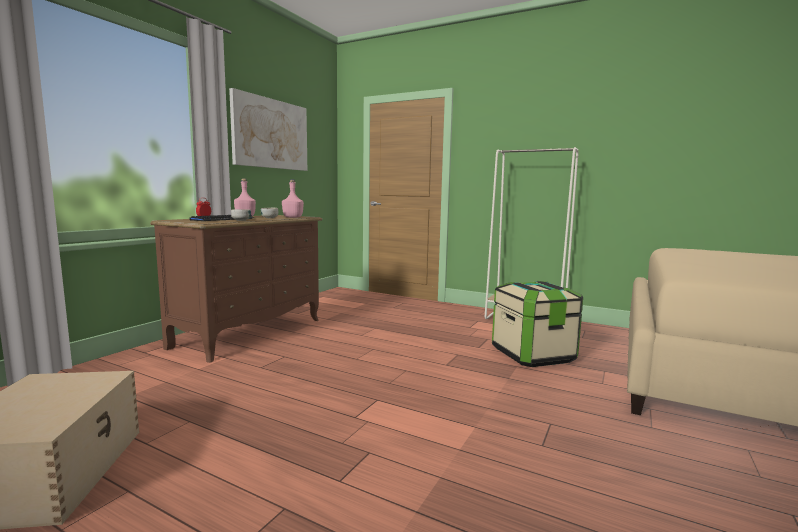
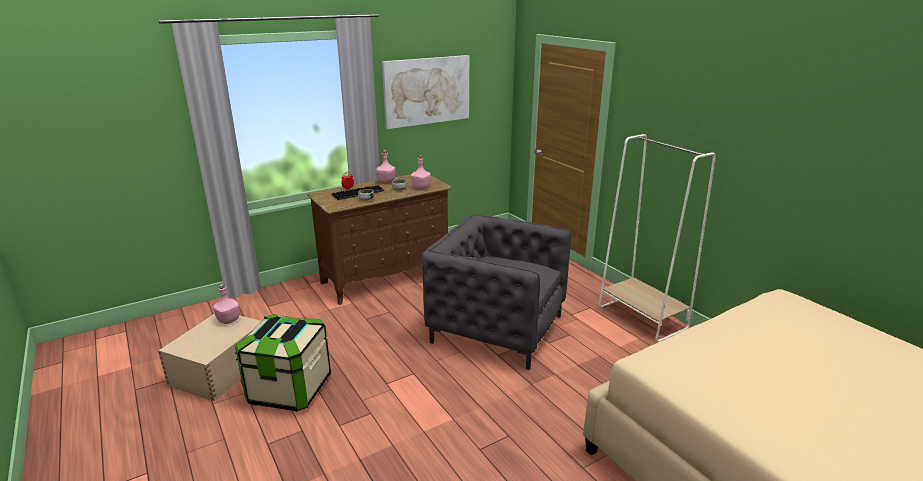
camera: 30 degrees right, 15 degrees up
storage box [492,281,583,367] -> storage box moved to [235,314,331,412]
none -> pink bottle [213,284,239,324]
none -> grey armchair [422,214,571,370]

